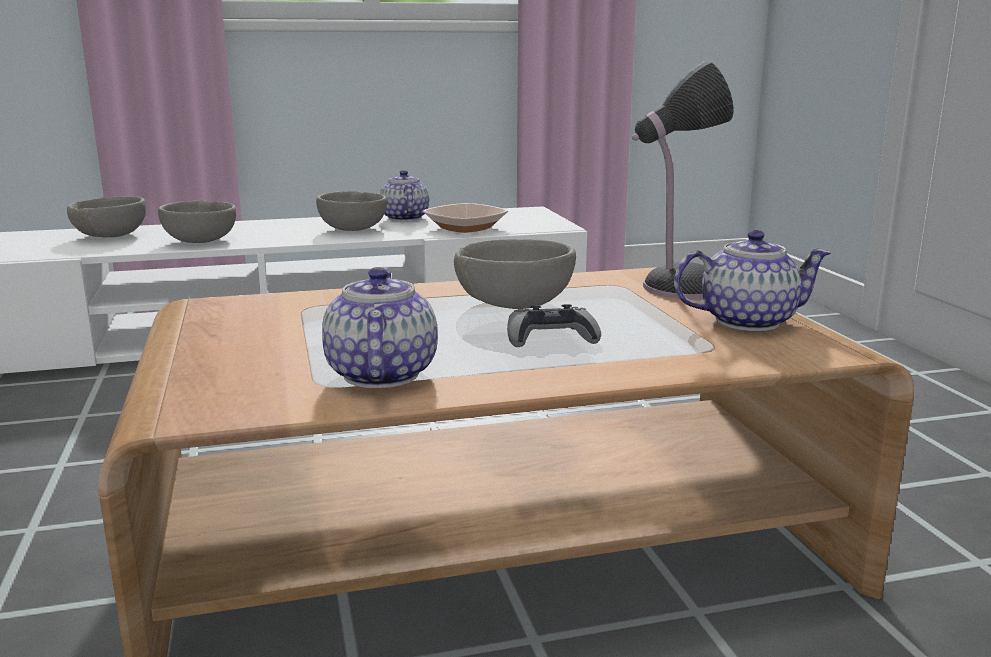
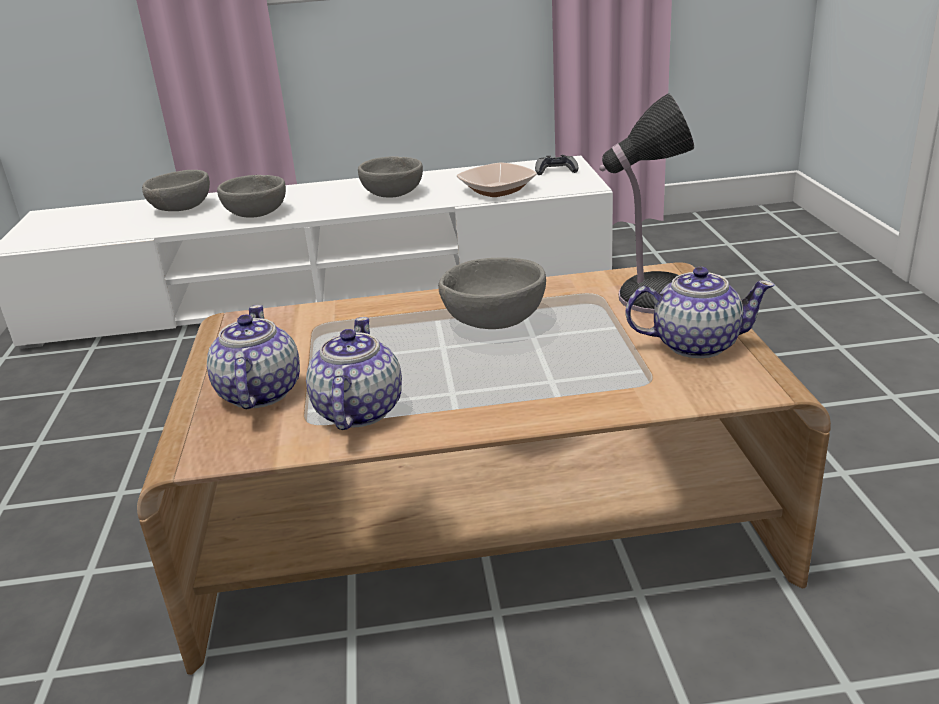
camera: 10 degrees right, 10 degrees up
teapot [380,170,429,221] -> teapot moved to [207,305,300,409]
grey game controller [507,304,601,347] -> grey game controller moved to [535,155,578,175]

